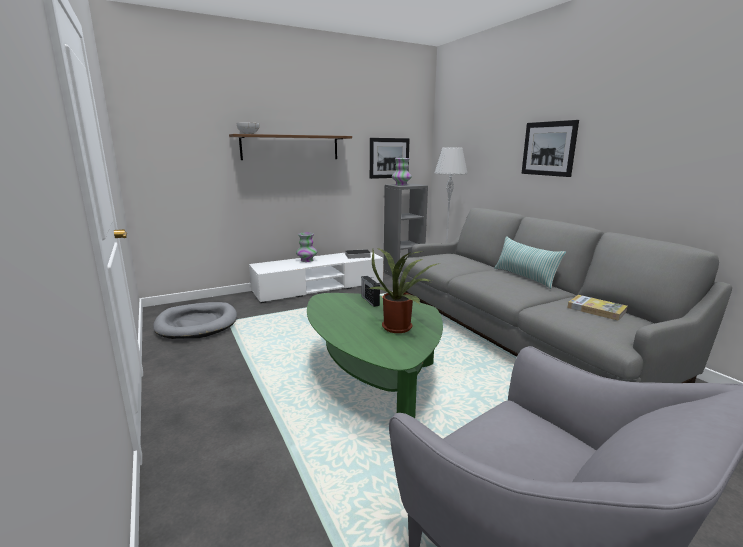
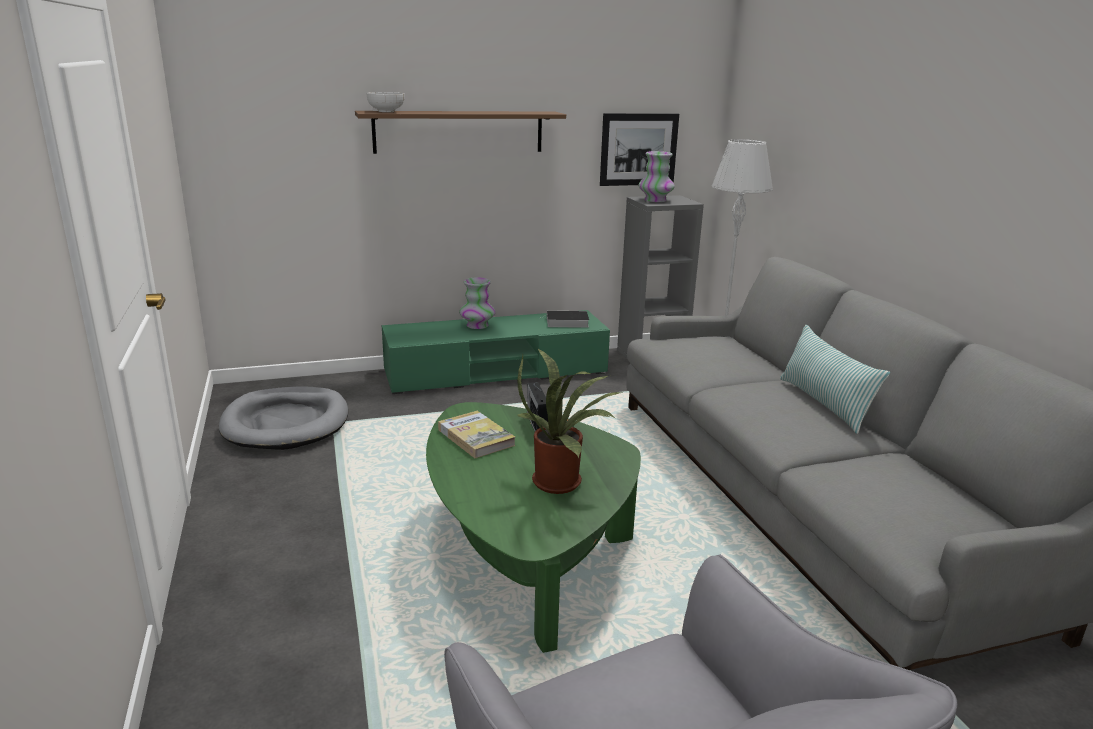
camera: 10 degrees right, 5 degrees up
white tv stand [249,252,383,303] -> green tv stand [382,310,610,394]
picture [521,120,579,177] -> none
book [567,295,628,321] -> book moved to [438,411,516,458]

